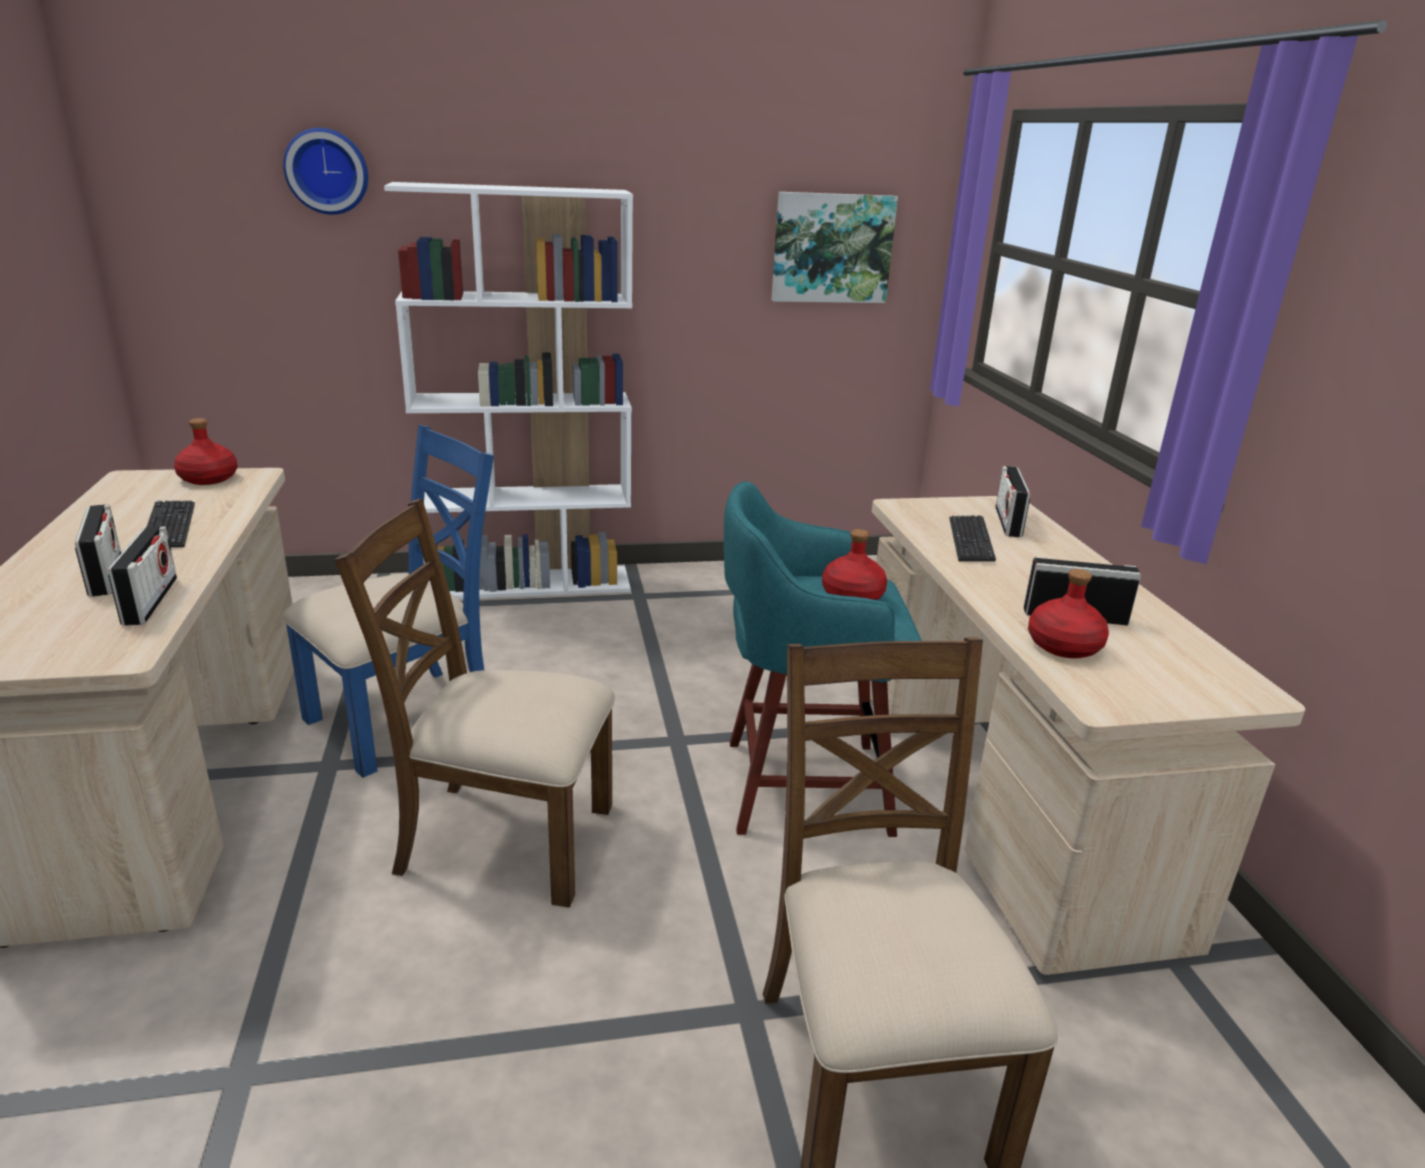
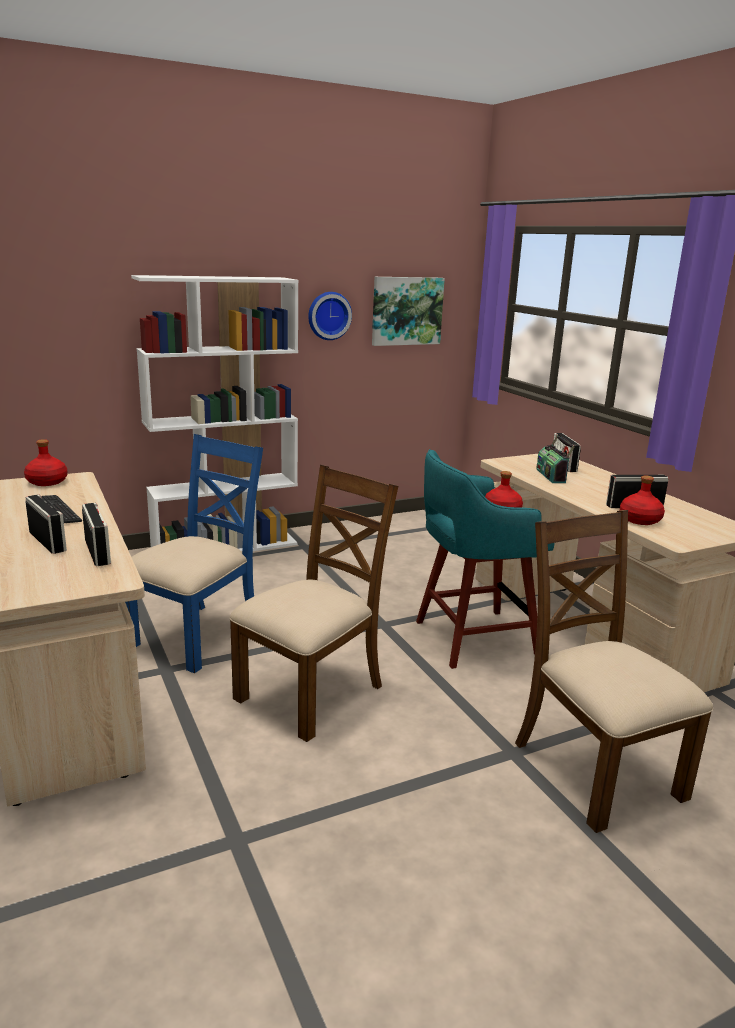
camera: 15 degrees left, 5 degrees down
wall clock [283,128,368,215] -> wall clock moved to [308,292,352,340]
brown chair [335,498,615,908] -> brown chair turned 135 degrees clockwise [229,465,398,742]
keyboard [949,516,996,562] -> radio [536,435,575,483]

